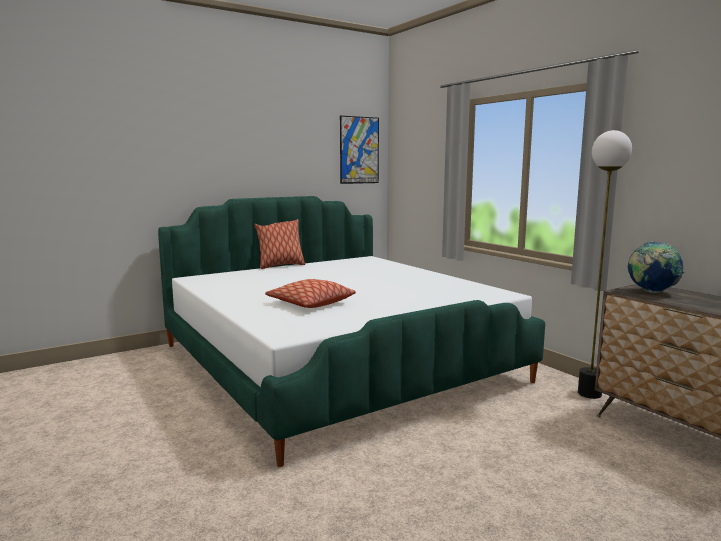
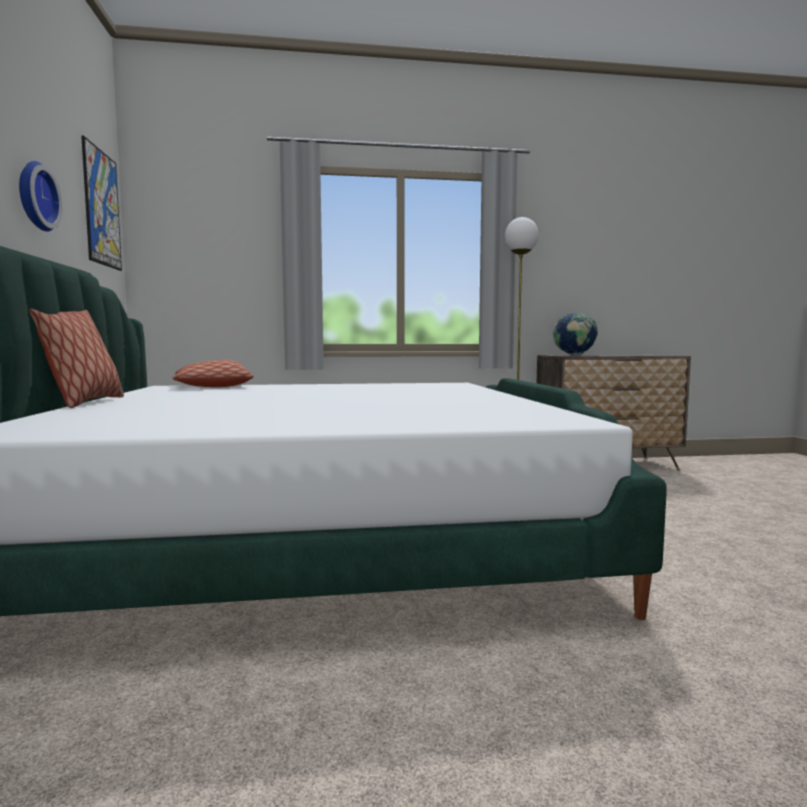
camera: 65 degrees left, 5 degrees down
pillow [265,279,356,308] -> pillow moved to [173,360,254,387]
none -> wall clock [19,161,63,232]

